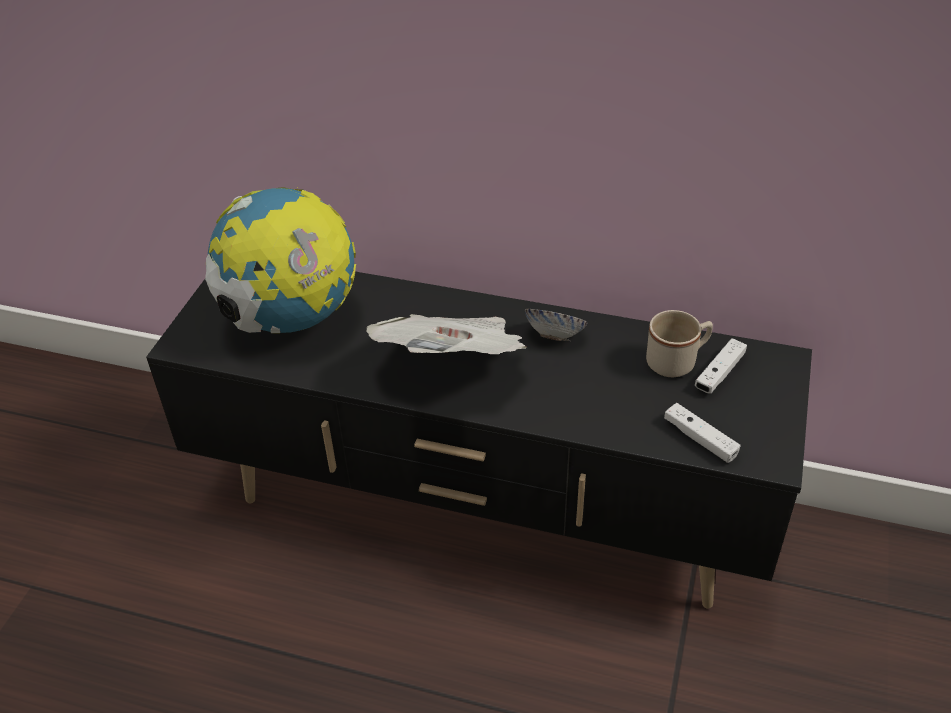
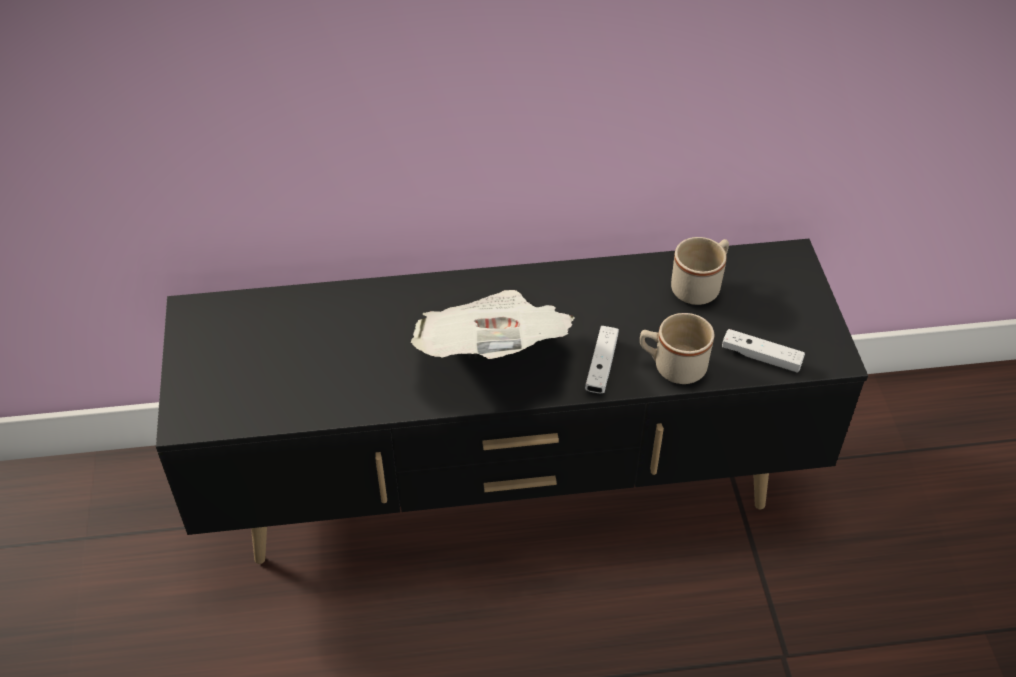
camera: 25 degrees left, 5 degrees up
globe [205,187,356,333] -> none
bowl [525,309,587,341] -> none
white game controller [694,338,747,393] -> white game controller moved to [585,326,619,393]
none -> beige mug [640,313,714,384]

